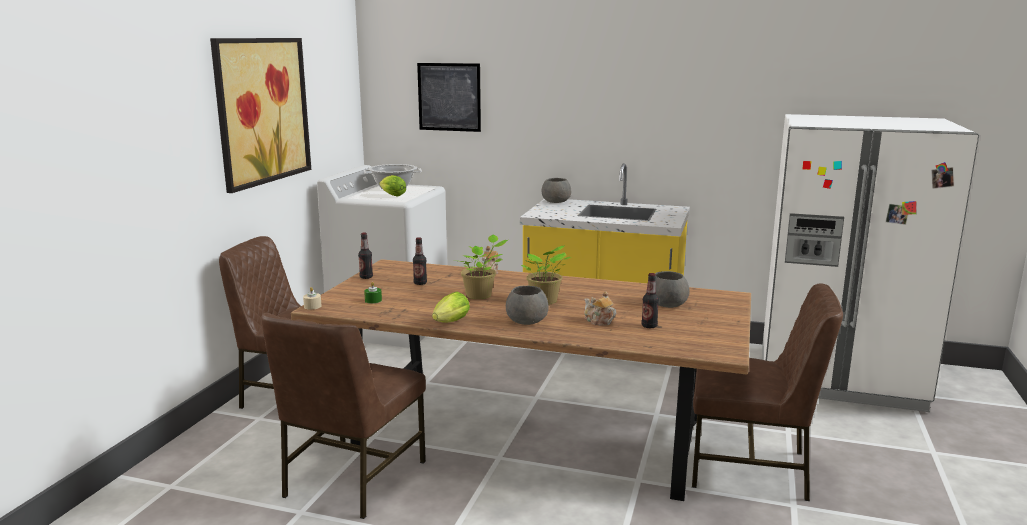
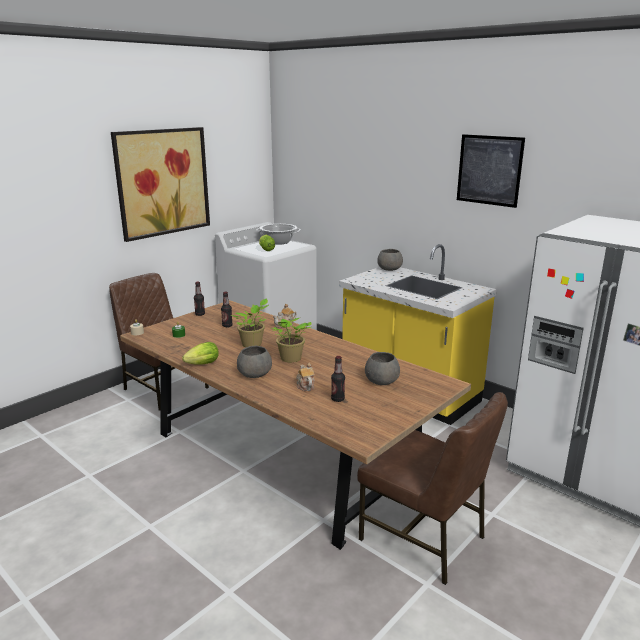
camera: 25 degrees right, 5 degrees up
brown chair [261,313,426,519] -> none
picture [417,63,481,132] -> picture moved to [457,134,525,208]

